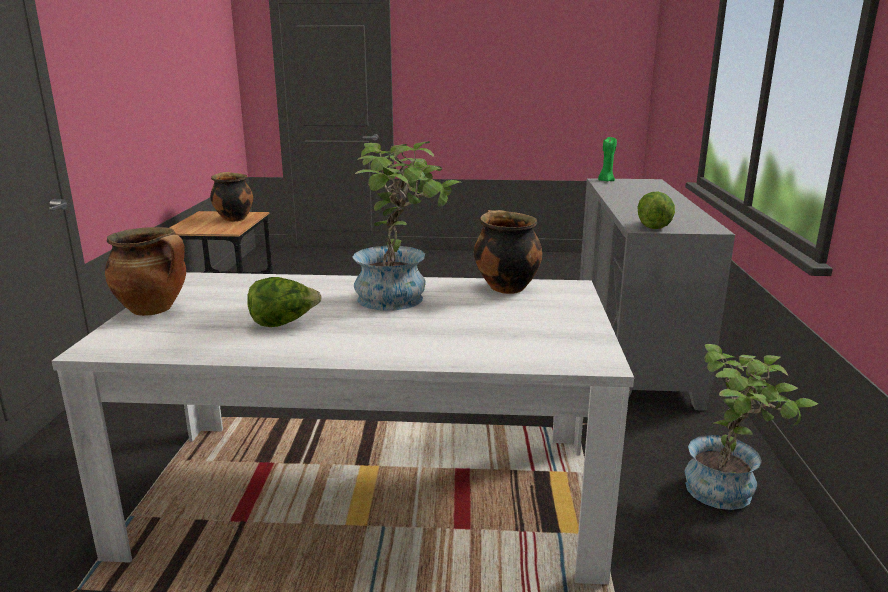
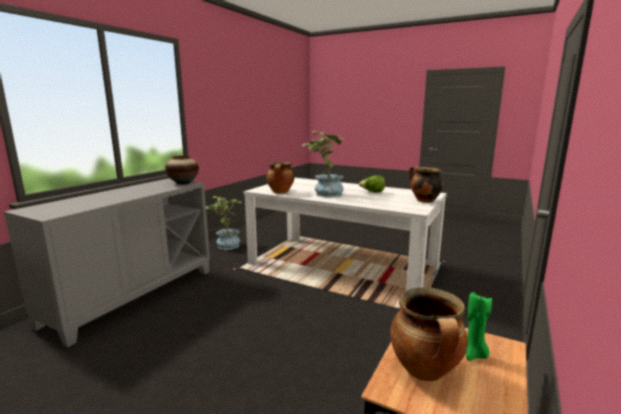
camera: 155 degrees left, 5 degrees down
green candle [598,137,617,181] -> green candle moved to [466,292,492,361]
lettuce [637,191,675,229] -> vase [165,156,199,185]

